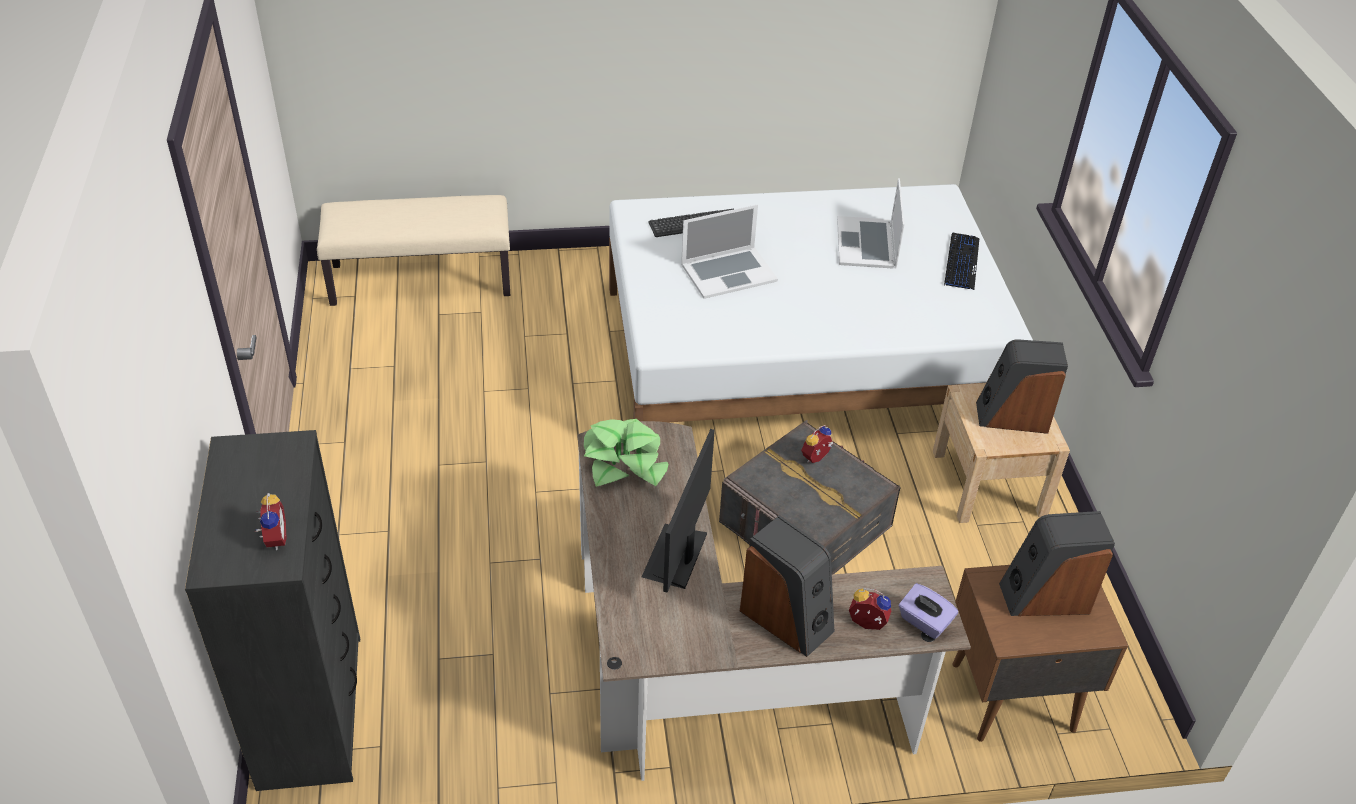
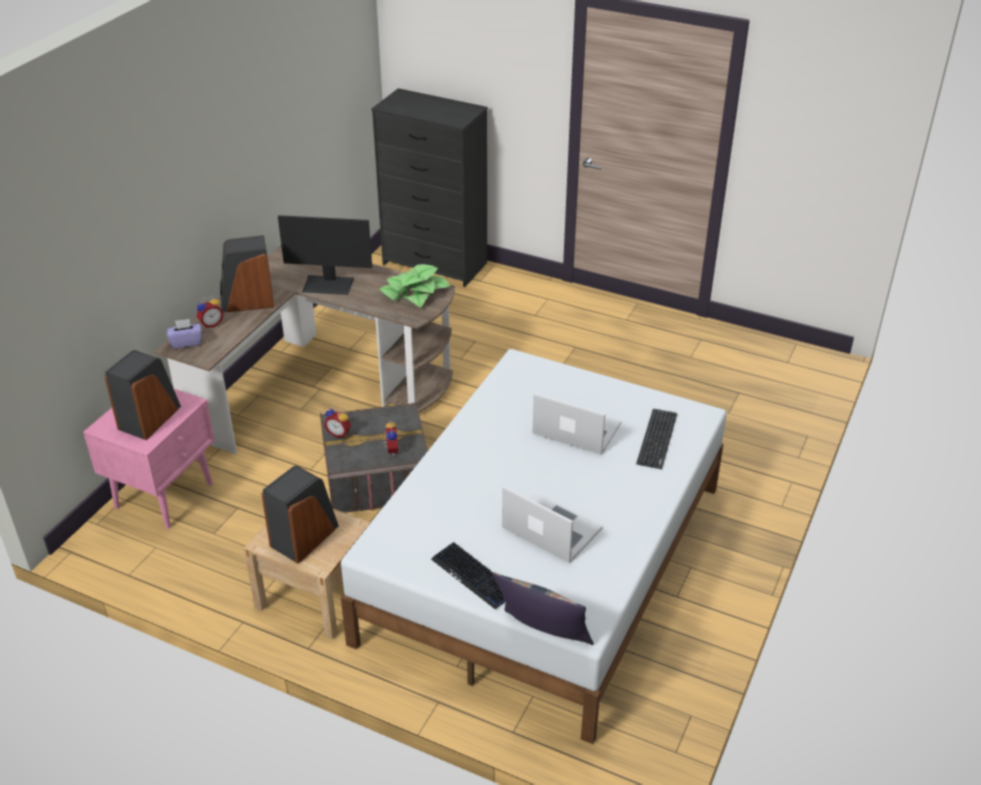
camera: 125 degrees right, 5 degrees down
alarm clock [255,493,286,550] -> alarm clock moved to [324,408,351,437]
beige bench [317,195,510,306] -> none
monitor [642,429,715,593] -> monitor turned 135 degrees clockwise [278,215,372,295]
laptop [681,204,778,299] -> laptop turned 105 degrees clockwise [533,393,621,455]
brown nightstand [952,565,1128,742] -> pink nightstand [83,388,215,529]
none -> pillow [493,572,594,645]

